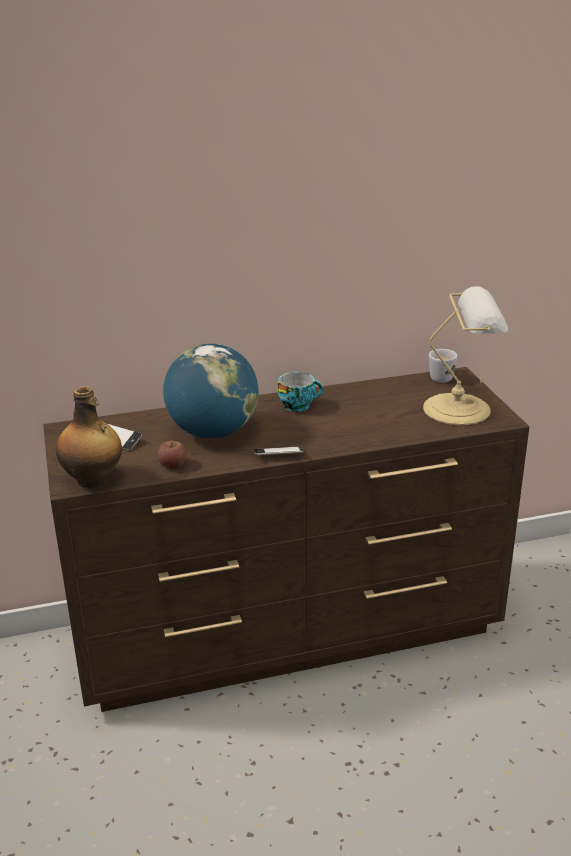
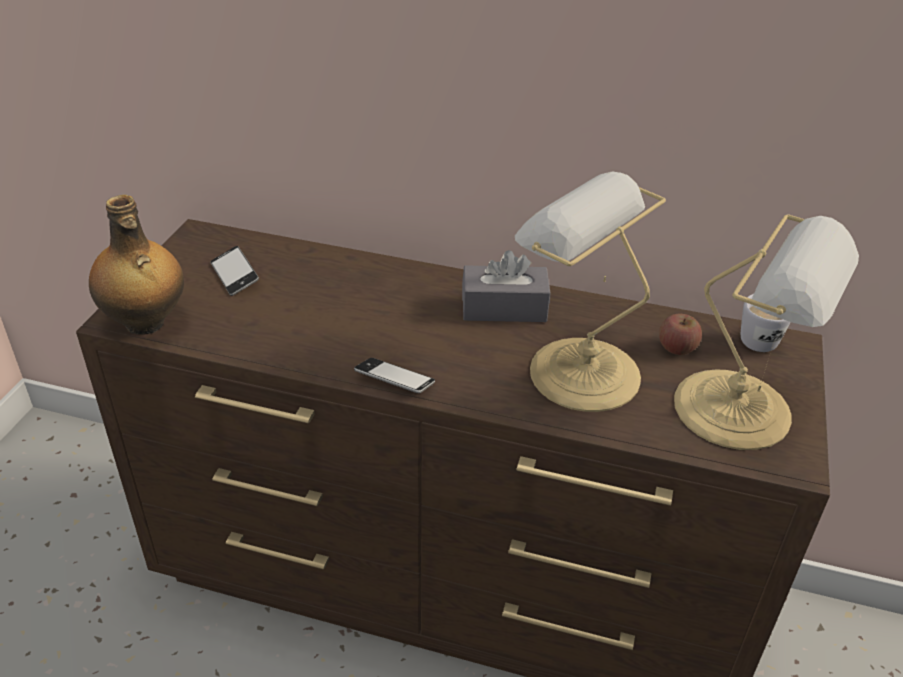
camera: 30 degrees right, 10 degrees up
apple [158,441,187,469] -> apple moved to [659,314,702,355]
globe [163,343,259,439] -> none
cup [277,372,323,412] -> grey tissue box [462,250,550,322]
none -> table lamp [515,171,666,412]

